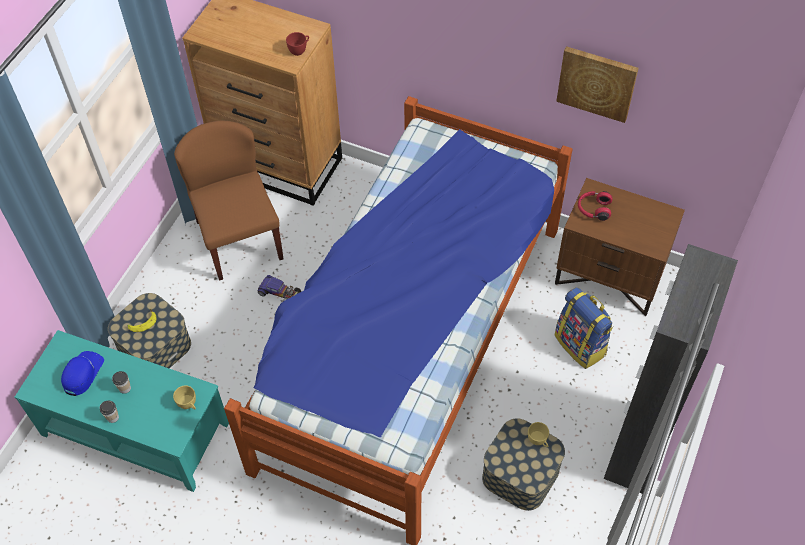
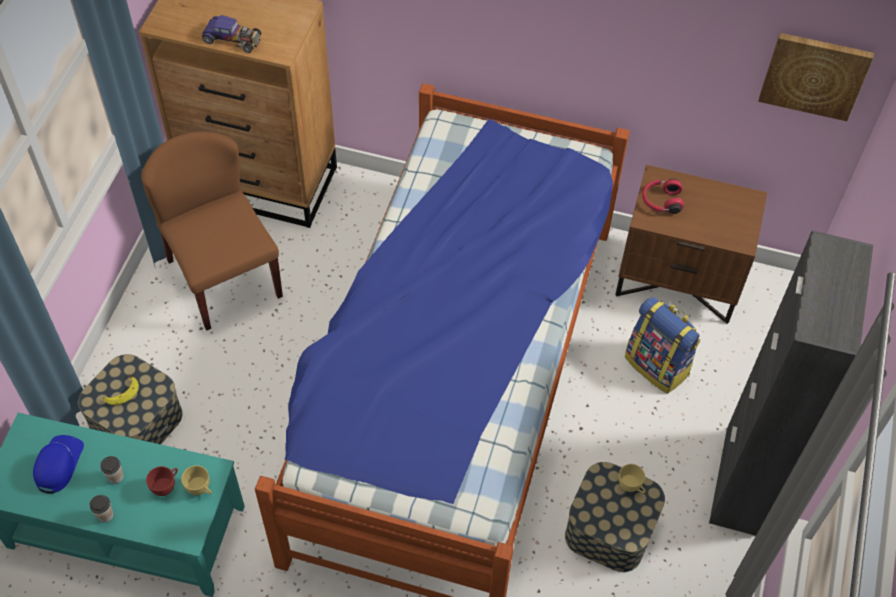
camera: 10 degrees left, 0 degrees up
toy car [258,275,301,302] -> toy car moved to [202,15,262,53]
red cup [286,32,309,56] -> red cup moved to [146,466,178,496]
picture [556,46,639,123] -> picture moved to [758,33,874,121]

